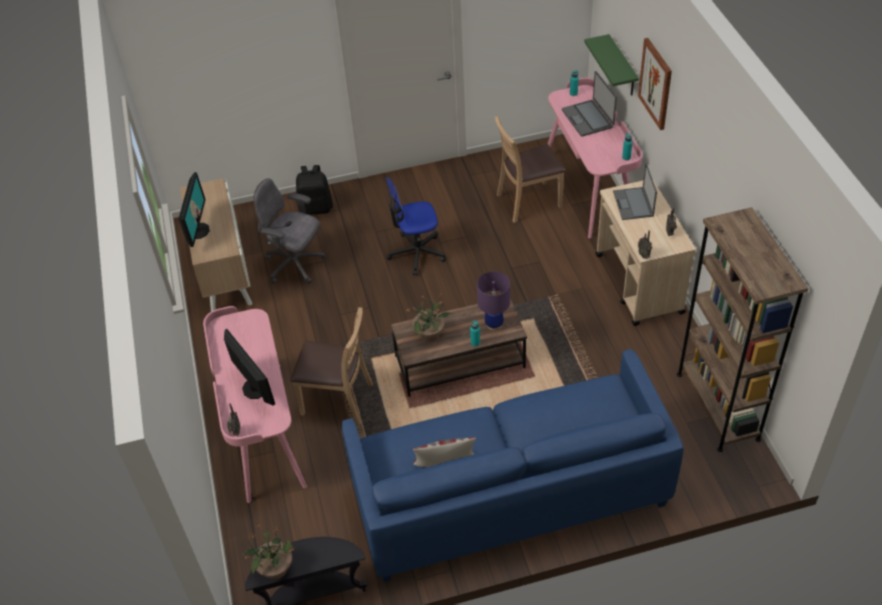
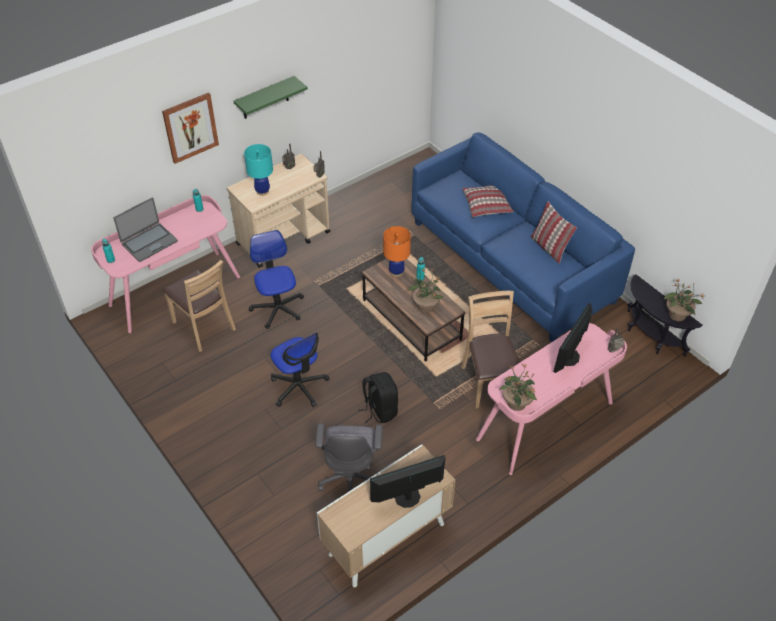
camera: 115 degrees left, 0 degrees up
black backpack [296,165,333,215] -> black backpack moved to [358,372,398,423]
purple table lamp [477,271,510,331] -> orange table lamp [383,226,411,277]
green shelf [584,34,639,95] -> green shelf moved to [233,76,308,119]
laptop [613,163,657,220] -> turquoise table lamp [244,144,273,196]
brown bookcase [677,207,808,452] -> none
none -> office chair [249,230,304,329]
none -> pillow [462,186,513,217]
none -> potted plant [499,364,537,411]

